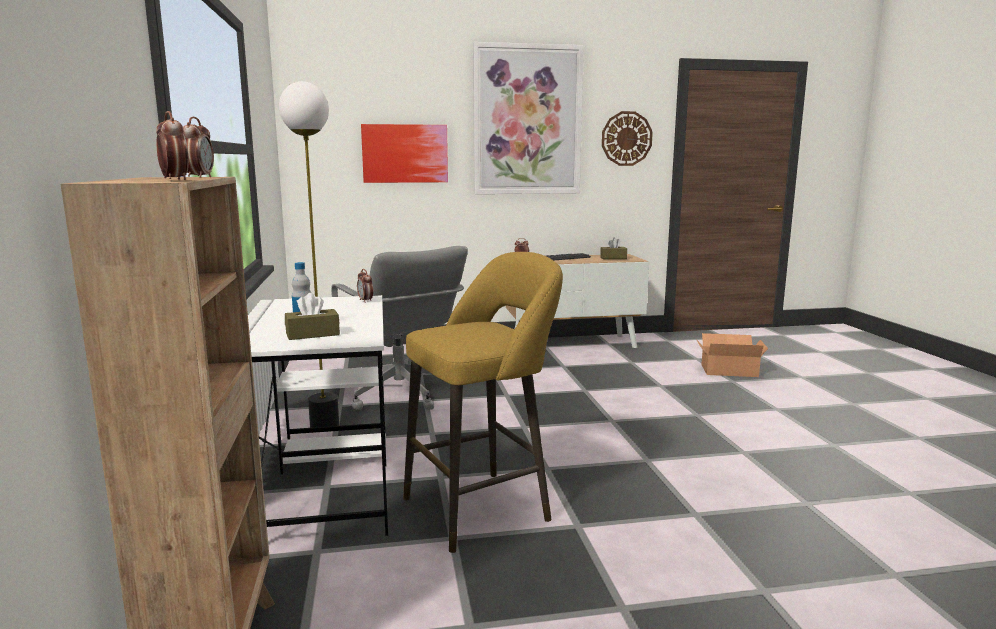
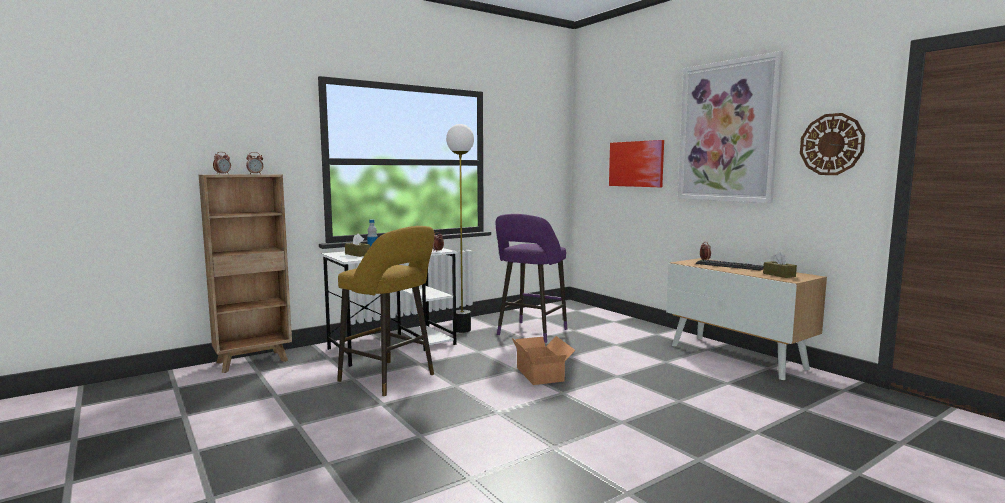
camera: 65 degrees right, 5 degrees down
grey office chair [331,246,468,410] -> purple stool [496,214,567,343]
cardboard box [696,333,768,377] -> cardboard box moved to [511,336,575,385]

